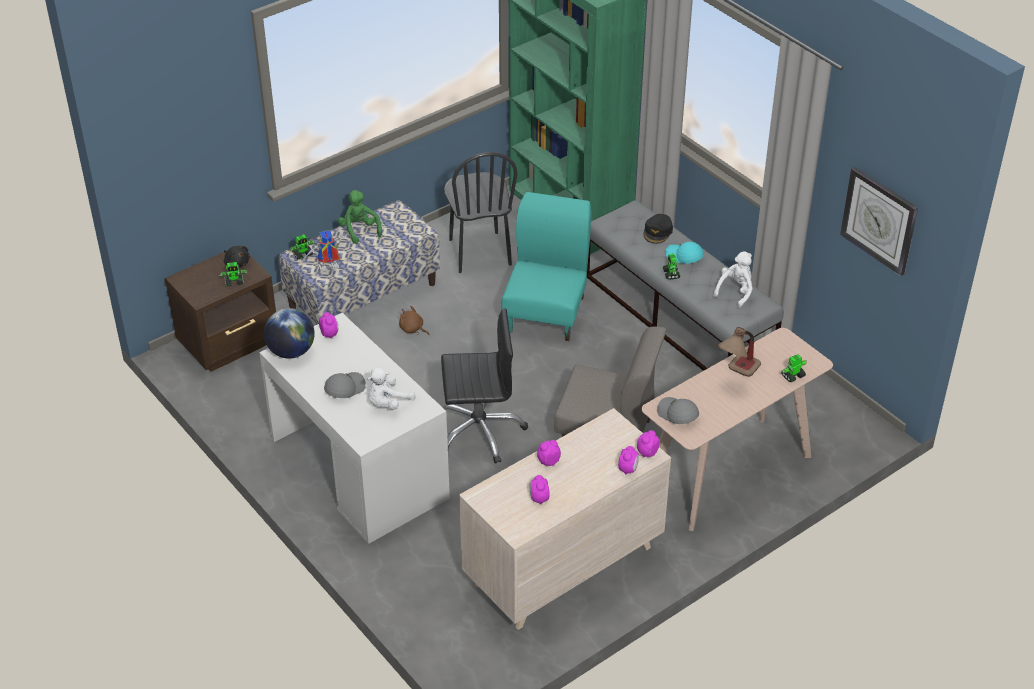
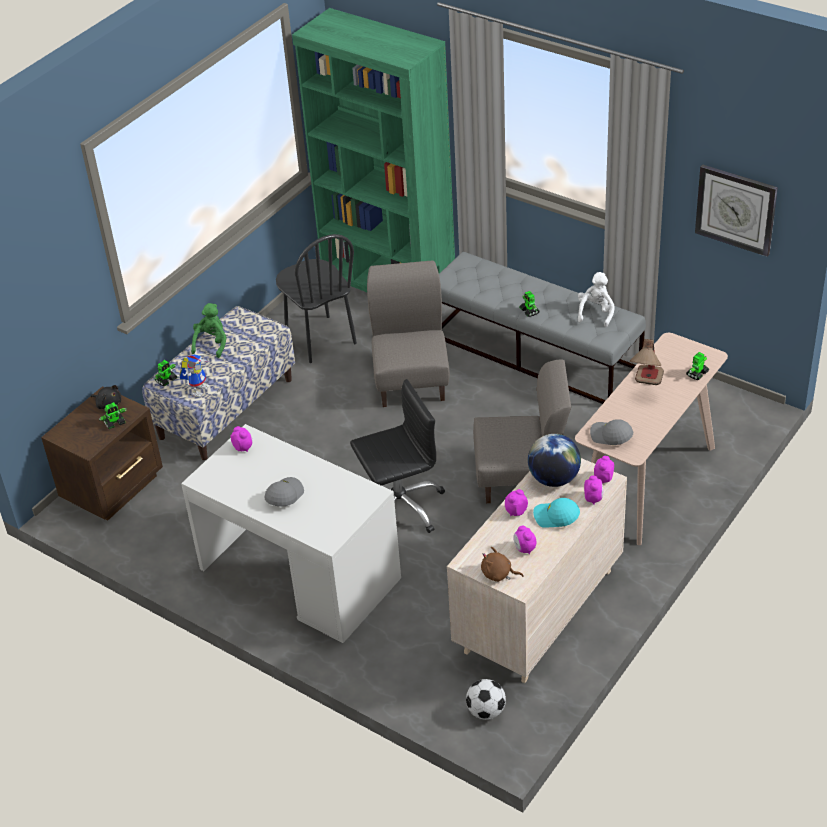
camera: 15 degrees left, 0 degrees up
globe [264,308,315,359] -> globe moved to [528,434,581,487]
toy robot [304,231,347,271] -> toy robot turned 150 degrees clockwise [180,354,209,398]
green plush toy [338,190,382,244] -> green plush toy turned 60 degrees clockwise [191,303,227,358]
white plush toy [367,367,416,410] -> none
brown plush toy [399,306,429,335] -> brown plush toy moved to [481,547,524,582]
turquoise chair [501,192,591,341] -> grey chair [367,260,450,407]
black cap [644,214,673,244] -> none
turquoise cap [666,242,704,264] -> turquoise cap moved to [533,498,580,528]
none -> football [466,679,506,720]

